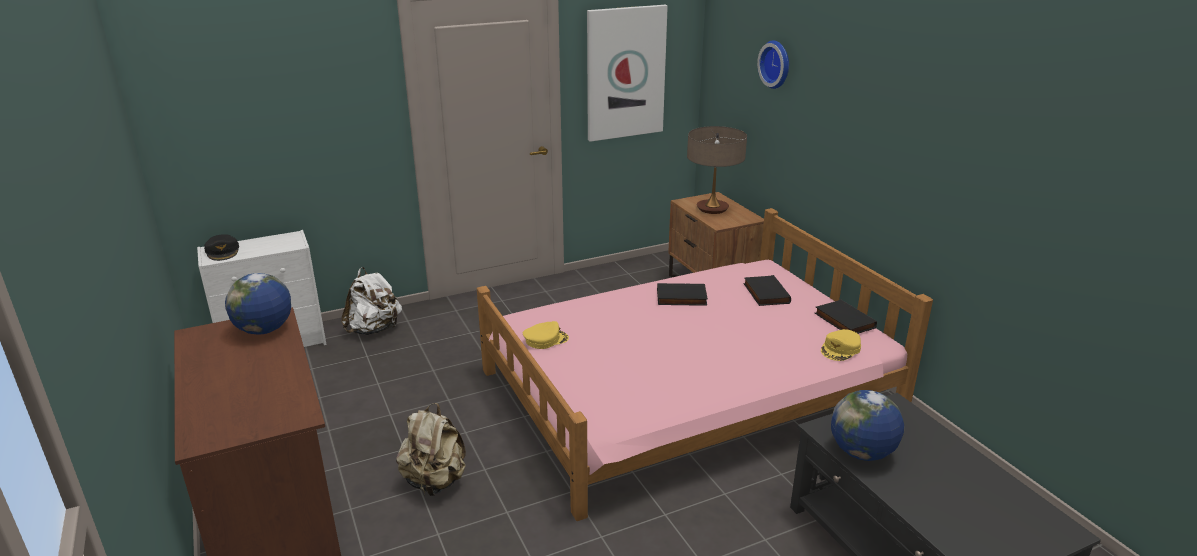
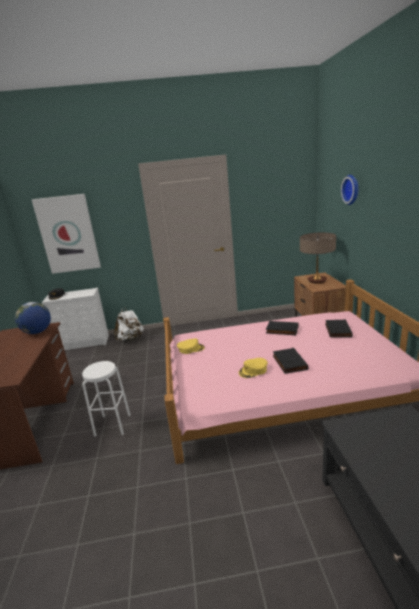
camera: 20 degrees right, 5 degrees down
beige backpack [396,403,466,496] -> white stool [82,361,131,437]
picture [587,5,668,142] -> picture moved to [32,194,101,274]
black book [815,299,877,334] -> black book moved to [273,348,308,374]
yellow cap [821,329,861,361] -> yellow cap moved to [239,358,268,378]
globe [831,390,904,461] -> none

